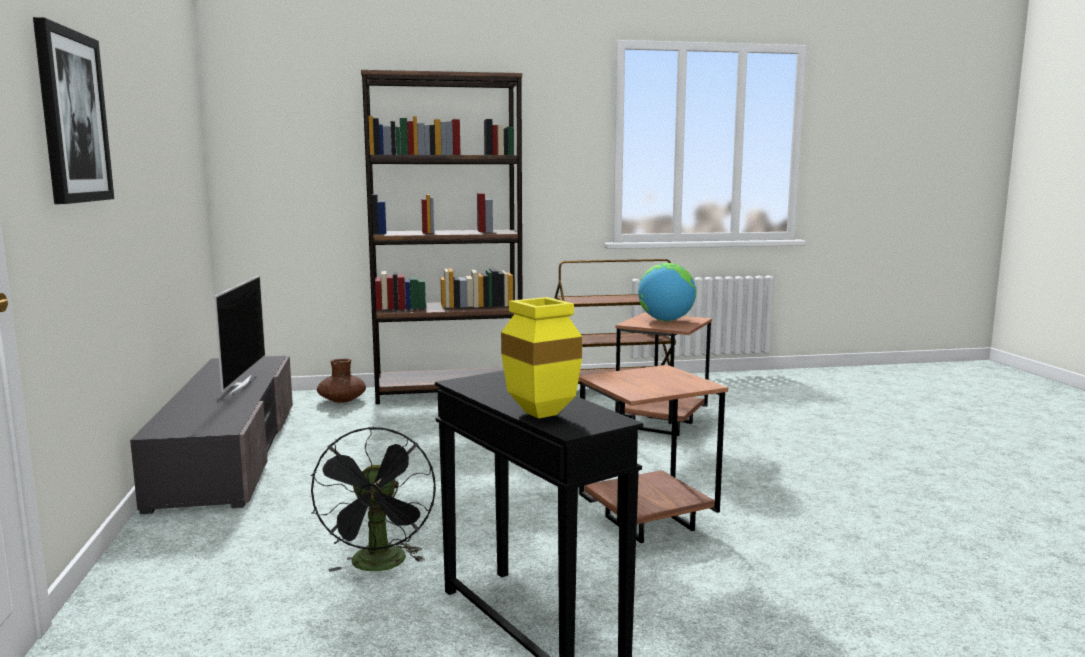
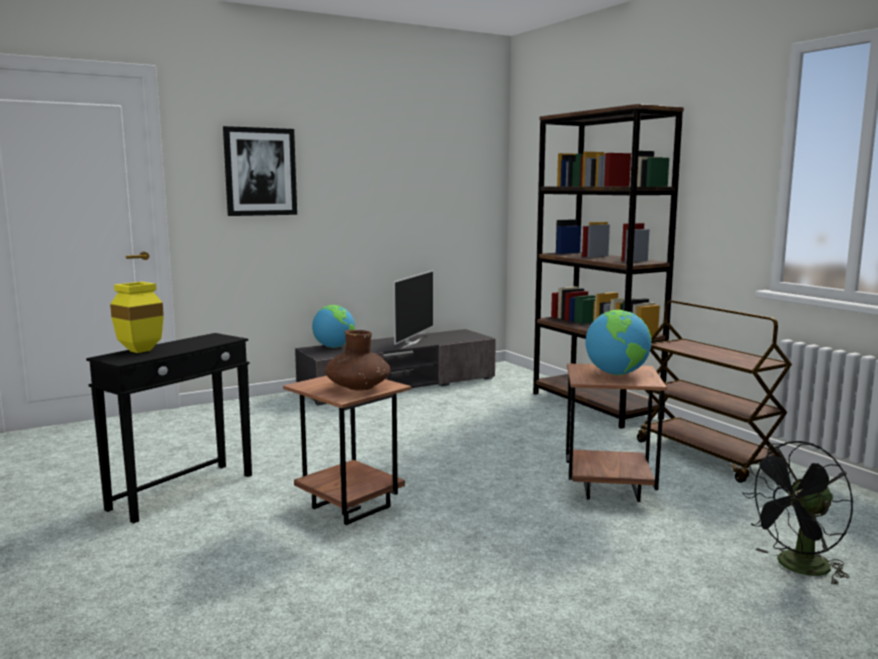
camera: 70 degrees right, 0 degrees up
television [214,275,265,395] -> television turned 45 degrees counterclockwise [394,270,434,348]
black fan [311,427,436,572] -> black fan moved to [742,441,854,586]
brown vase [317,359,366,403] -> brown vase moved to [325,330,391,391]
none -> globe [312,305,355,348]

